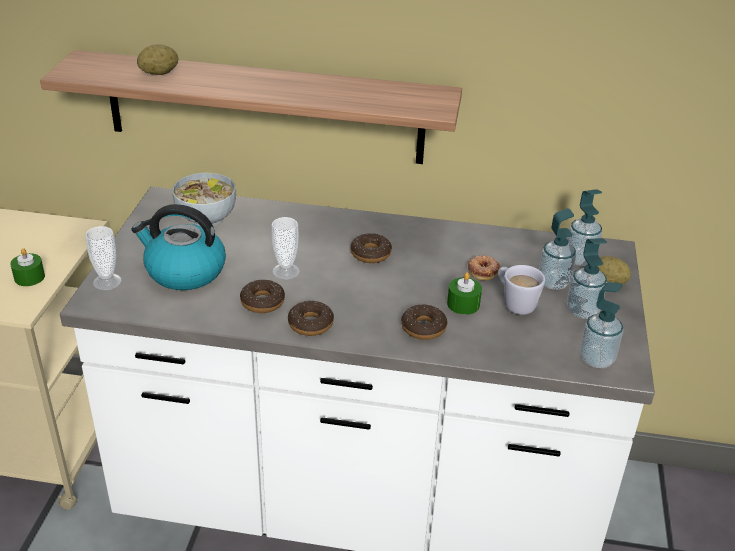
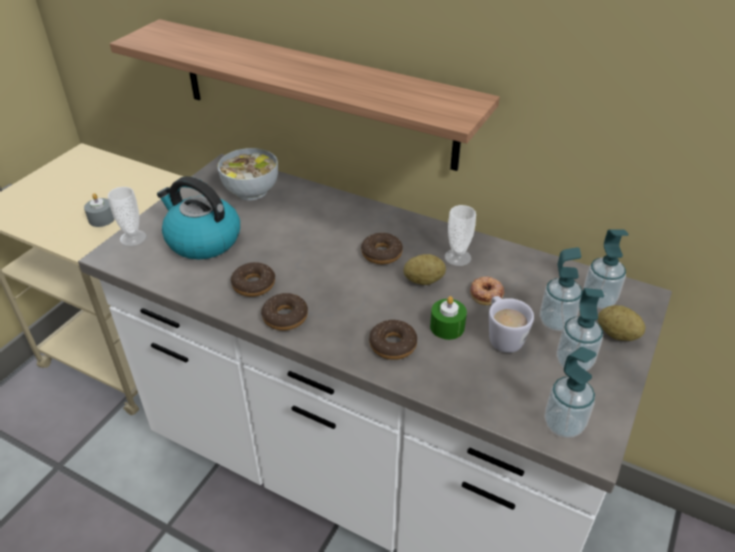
camera: 20 degrees right, 5 degrees up
green candle [10,248,45,286] -> grey candle [84,193,115,227]
potato [137,44,178,75] -> potato moved to [403,254,446,285]
cup [271,217,300,280] -> cup moved to [445,205,476,266]

